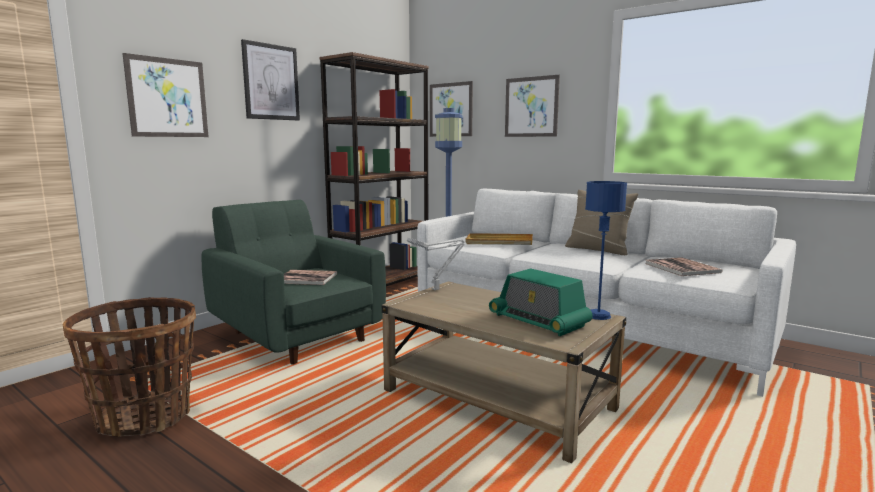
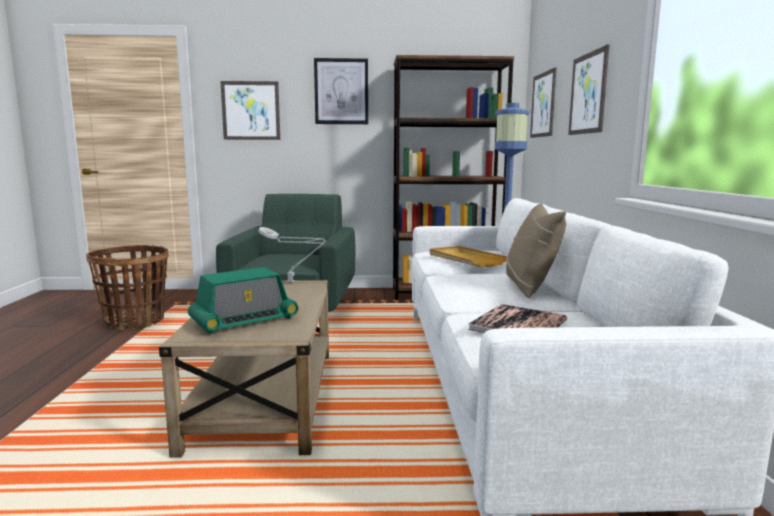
camera: 50 degrees right, 0 degrees up
book [284,270,337,285] -> none
radio [489,269,593,336] -> radio turned 135 degrees counterclockwise [188,267,299,334]
blue table lamp [585,181,627,320] -> none

